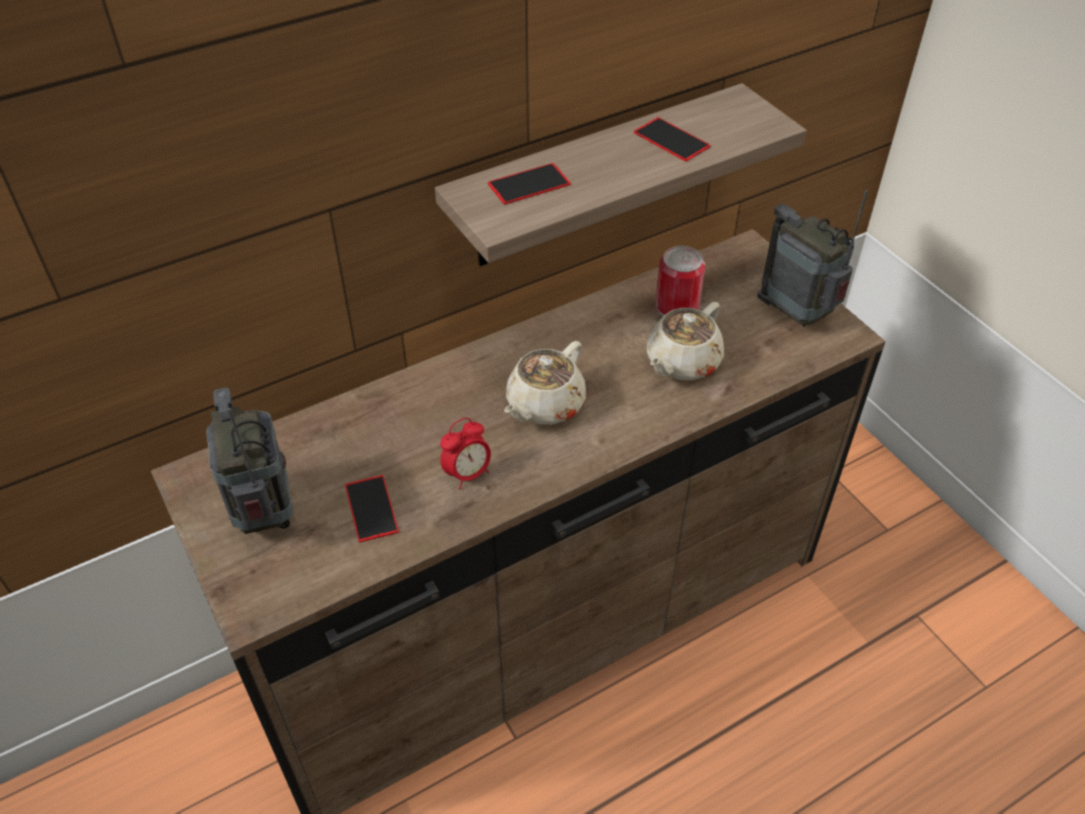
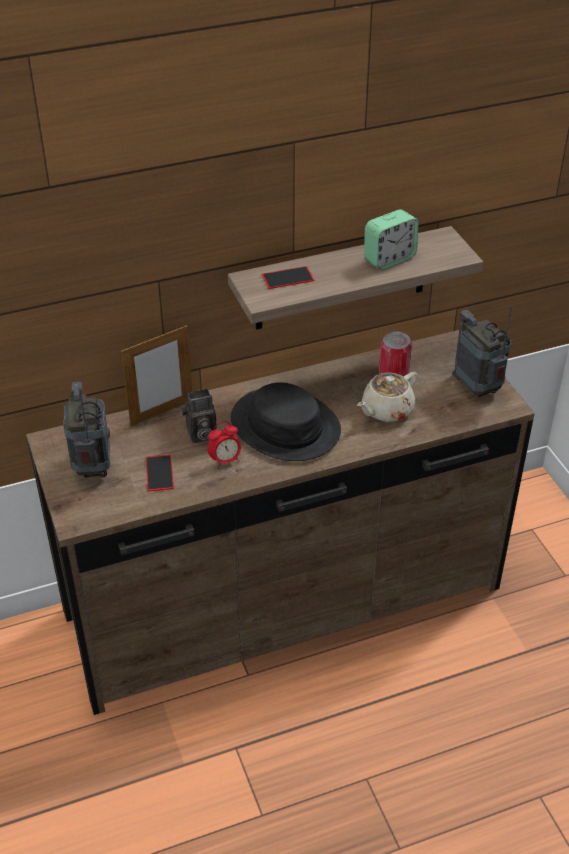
camera: 10 degrees right, 5 degrees down
beige teapot [504,341,586,425] -> black hat [231,382,341,461]
phone [634,117,710,161] -> alarm clock [364,209,419,270]
none -> picture frame [121,325,192,426]
none -> camera [181,389,217,443]

